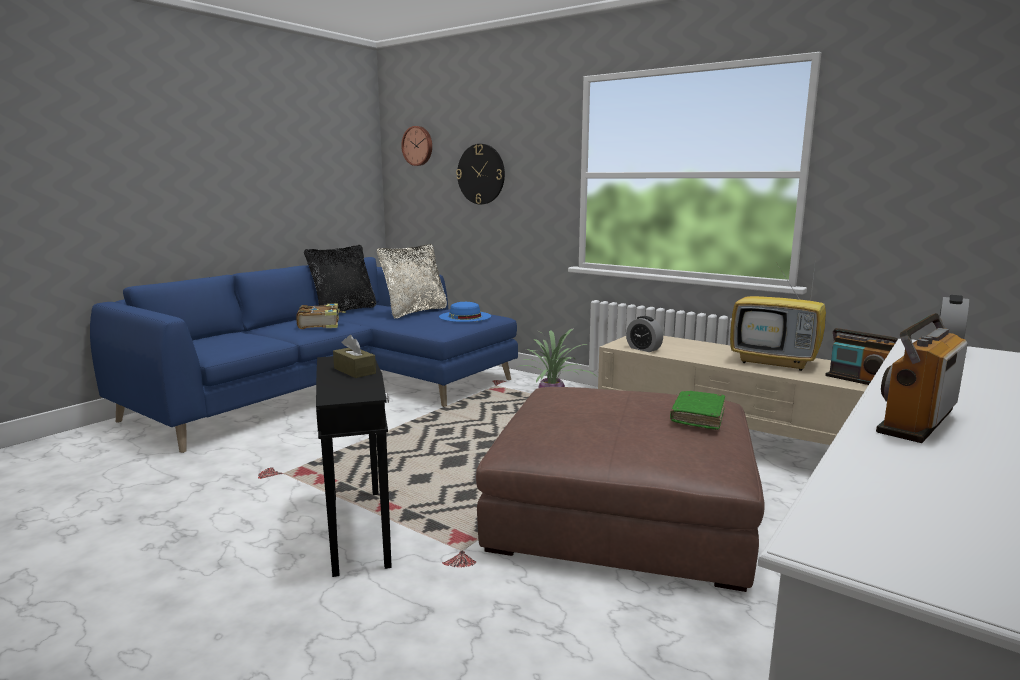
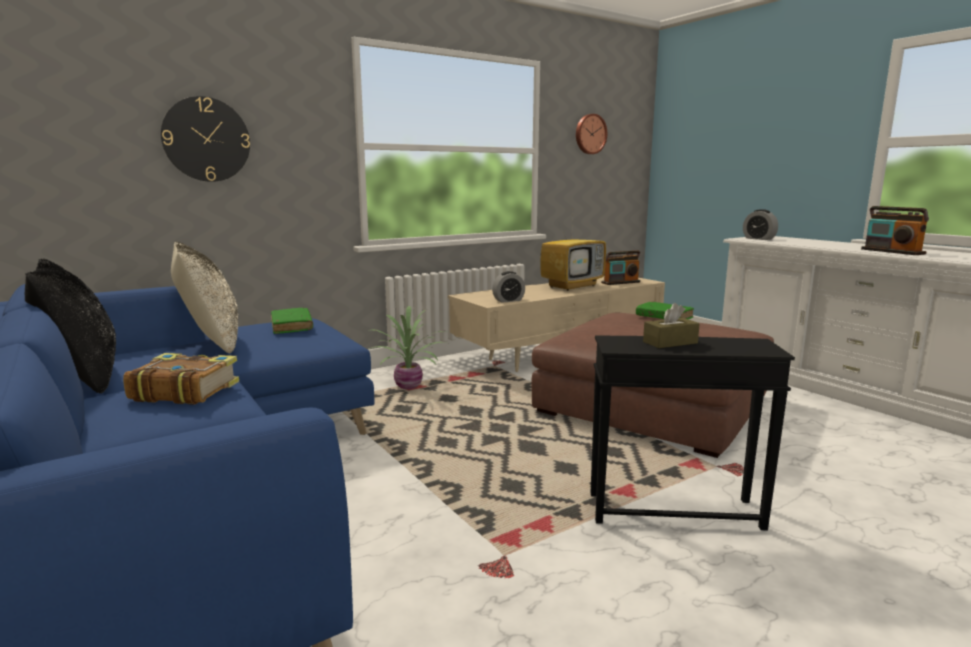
camera: 70 degrees left, 0 degrees up
wall clock [401,126,432,166] -> wall clock moved to [576,114,607,154]
blue hat [439,302,491,322] -> green book [271,308,313,334]

